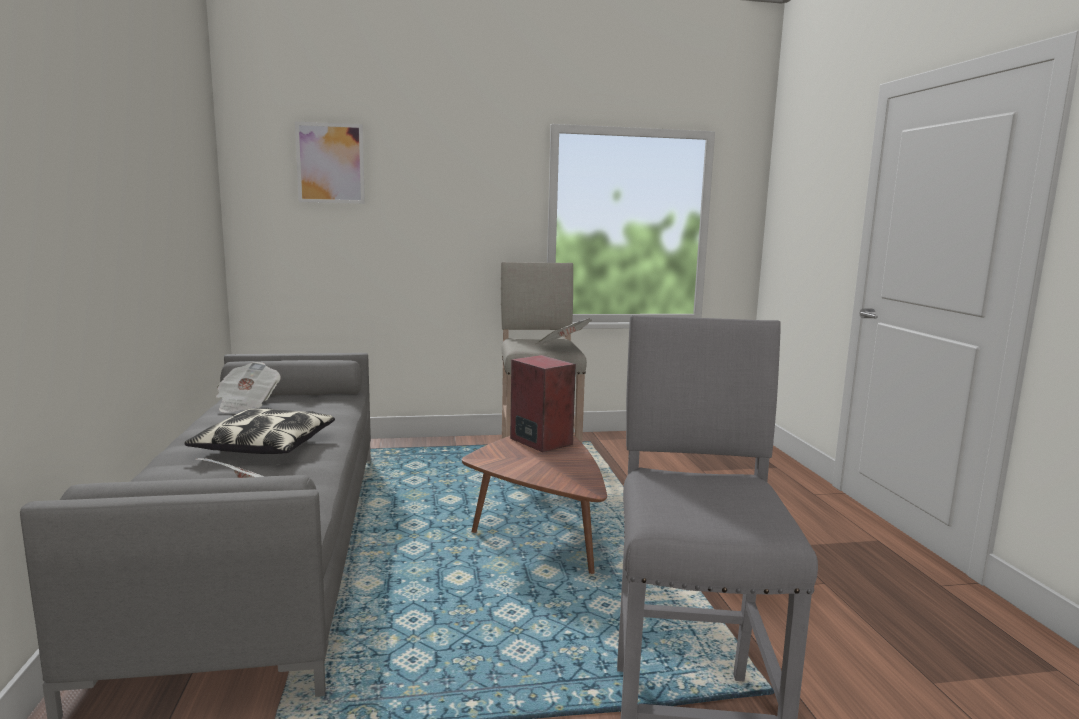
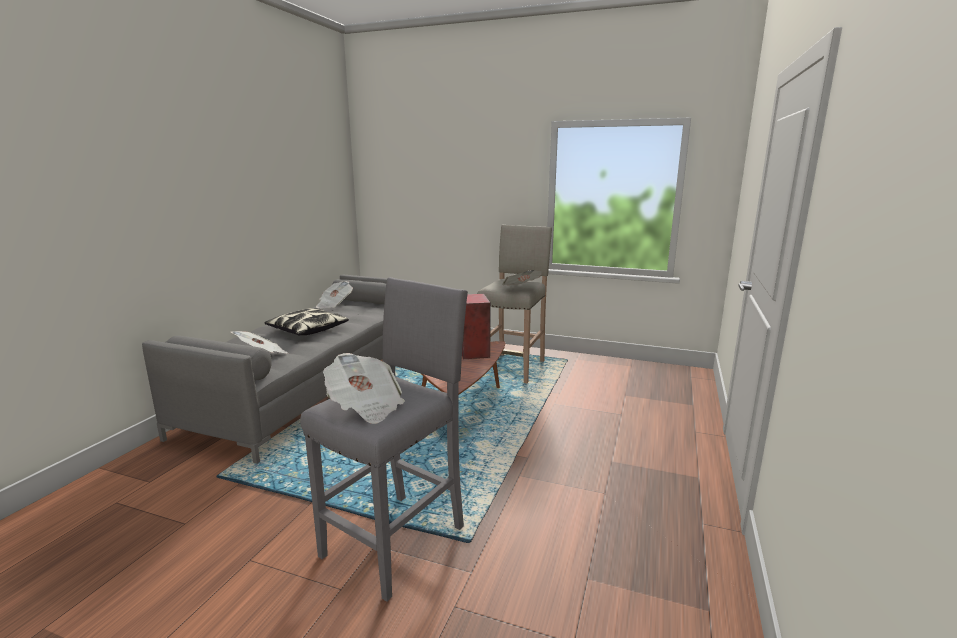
camera: 30 degrees right, 5 degrees up
picture [295,121,365,204] -> none
none -> newspaper [323,353,405,424]

